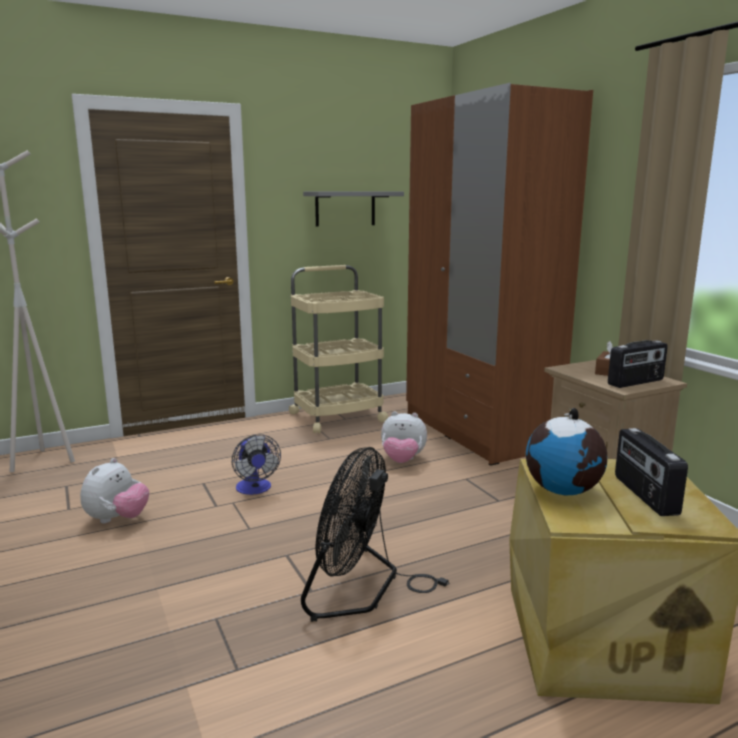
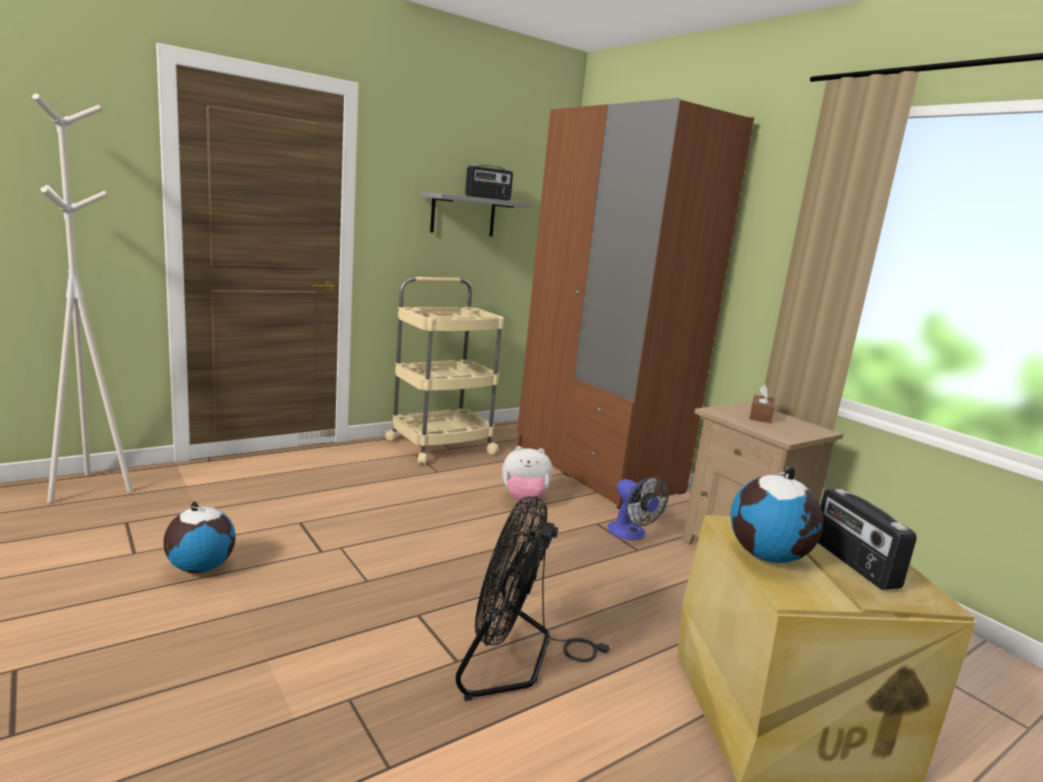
camera: 10 degrees left, 0 degrees up
plush toy [80,458,149,523] -> globe [163,501,236,573]
fan [232,434,281,495] -> fan moved to [607,477,668,540]
radio [608,340,668,388] -> radio moved to [465,165,513,201]

